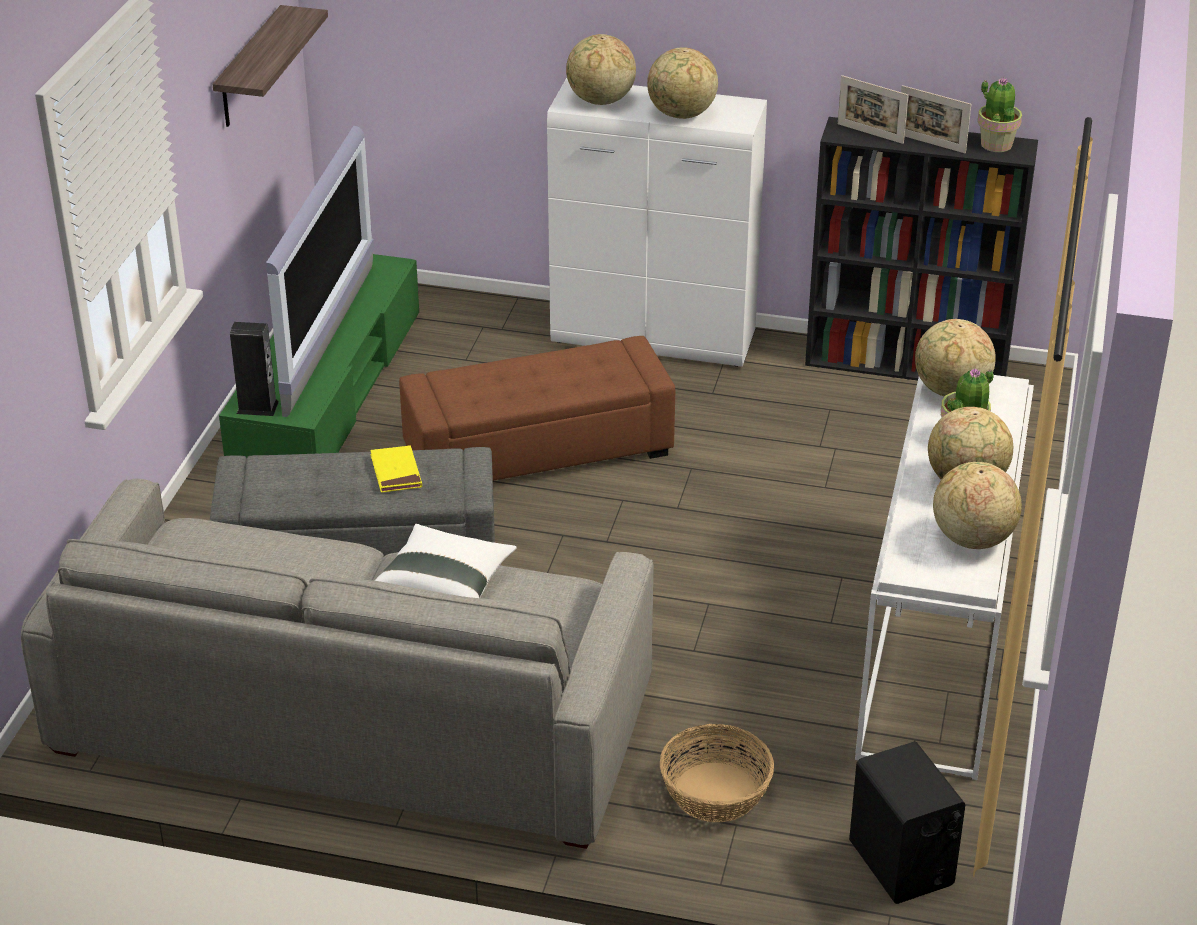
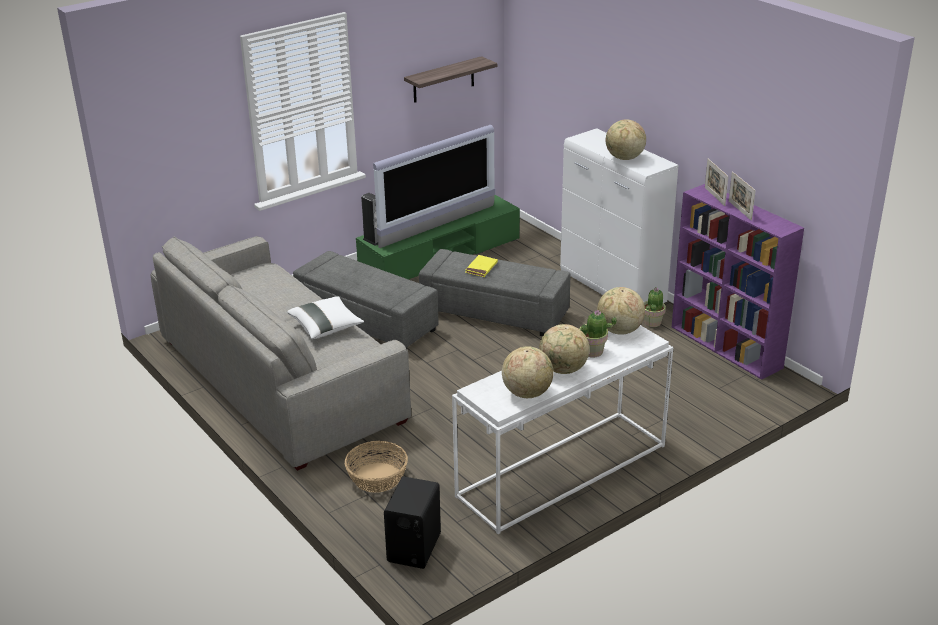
camera: 40 degrees right, 5 degrees down
yellow book [370,445,422,493] -> yellow book moved to [465,255,498,277]
brown ottoman [399,336,675,481] -> grey ottoman [419,249,570,336]
globe [566,34,636,105] -> none
black bookcase [805,117,1038,381] -> purple bookcase [672,184,804,380]
potted plant [978,78,1022,152] -> potted plant moved to [644,287,666,327]

